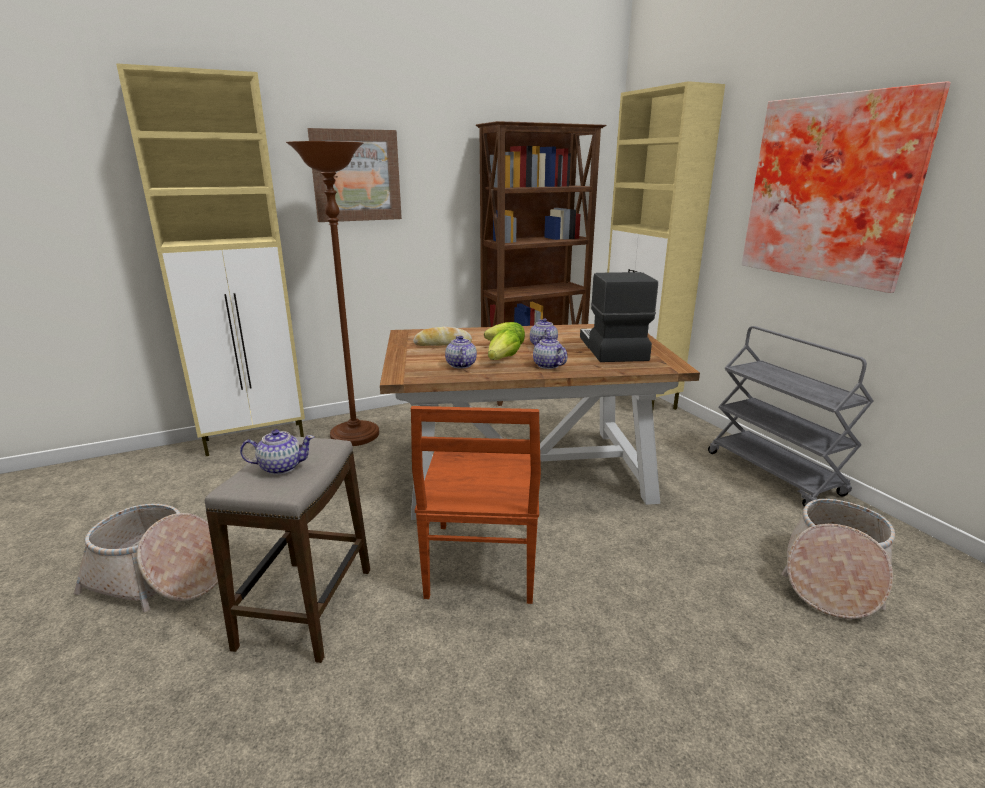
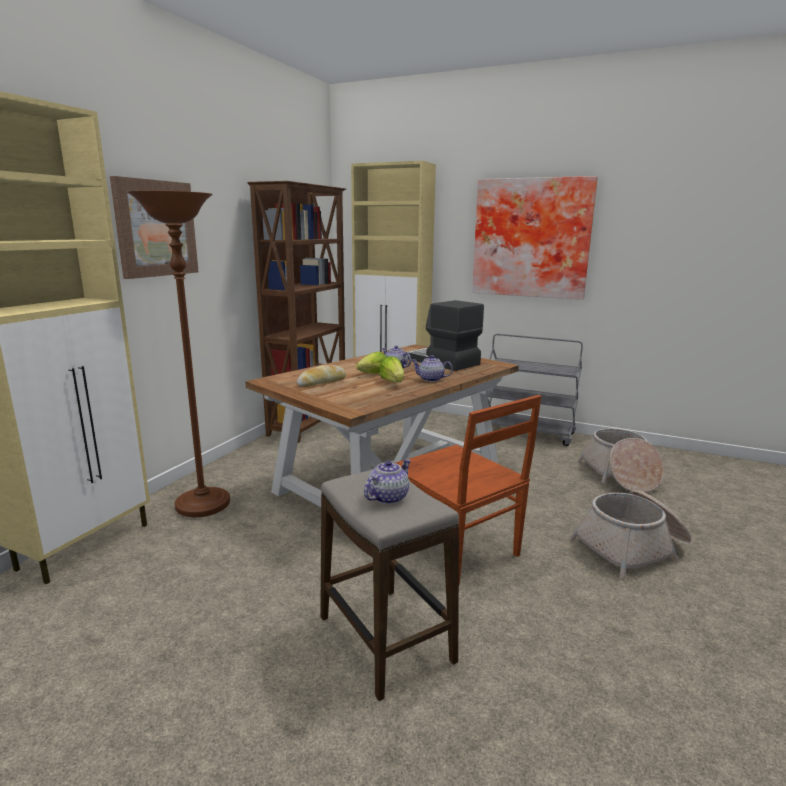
camera: 40 degrees left, 5 degrees down
basket [74,504,218,612] -> basket moved to [569,490,691,579]
teapot [445,336,477,369] -> none

